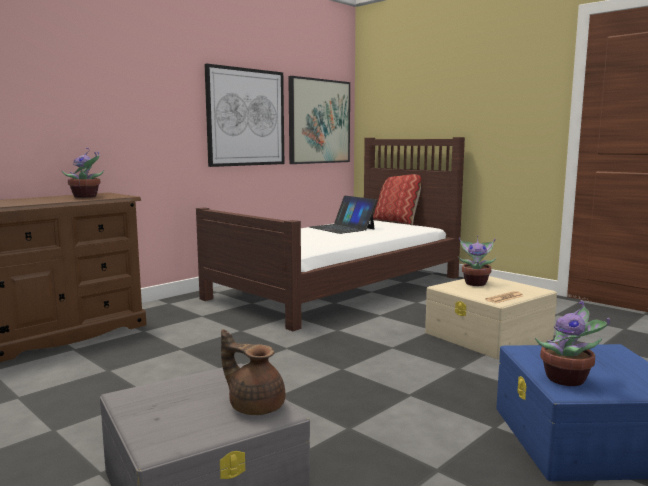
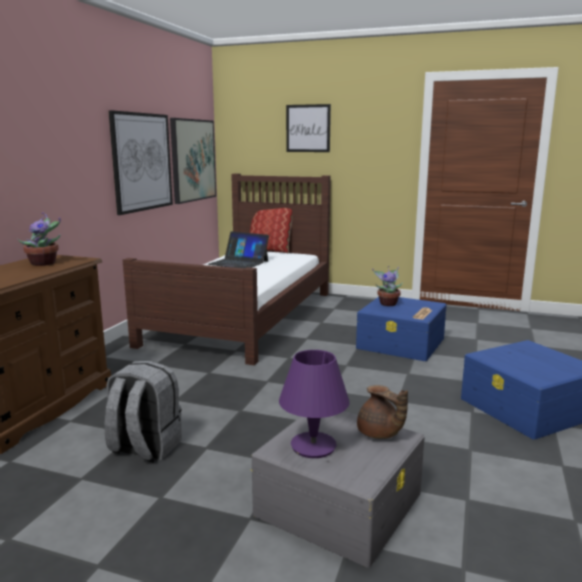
camera: 25 degrees left, 5 degrees up
brown teapot [221,329,285,415] -> brown teapot turned 135 degrees counterclockwise [357,385,408,439]
beige storage box [425,276,557,360] -> blue storage box [356,297,447,361]
potted plant [535,300,610,386] -> none
none -> grey backpack [104,361,182,463]
none -> purple table lamp [279,350,350,458]
none -> picture [286,104,331,152]

